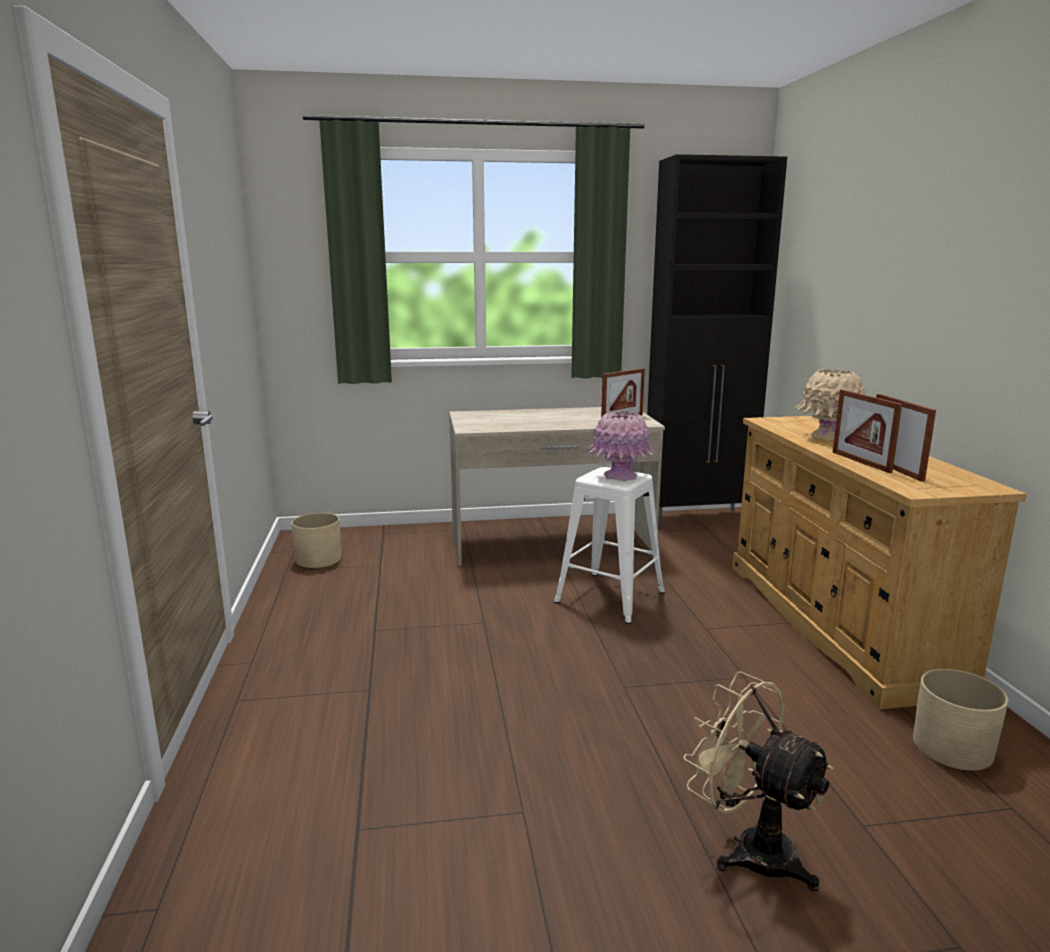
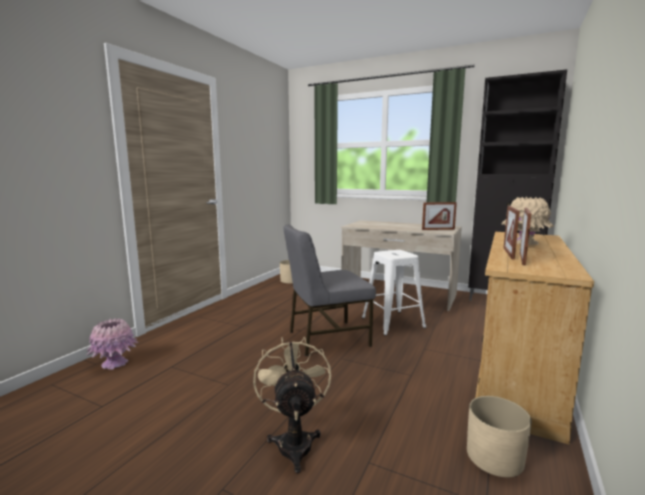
camera: 35 degrees right, 5 degrees down
pink vase [587,410,656,481] -> pink vase moved to [86,318,139,369]
none -> grey chair [283,224,376,356]

